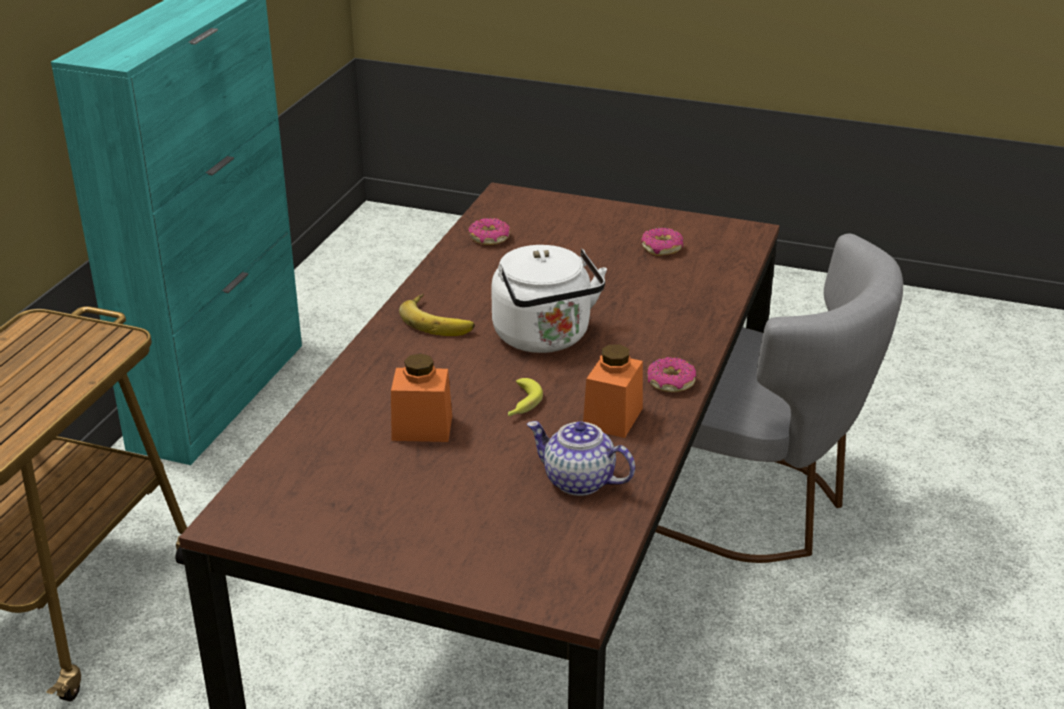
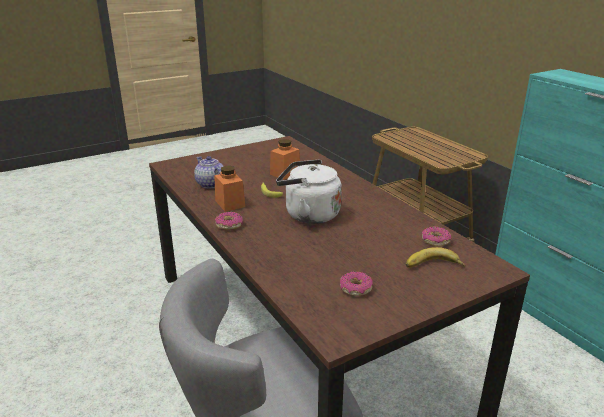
camera: 130 degrees right, 5 degrees down
banana [399,294,475,336] -> banana moved to [406,247,465,268]
teapot [527,421,635,496] -> teapot turned 105 degrees counterclockwise [194,156,224,189]

